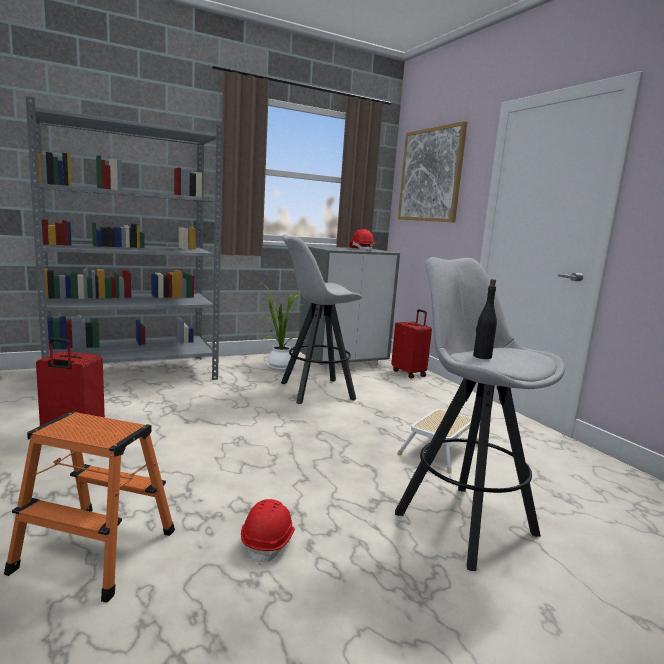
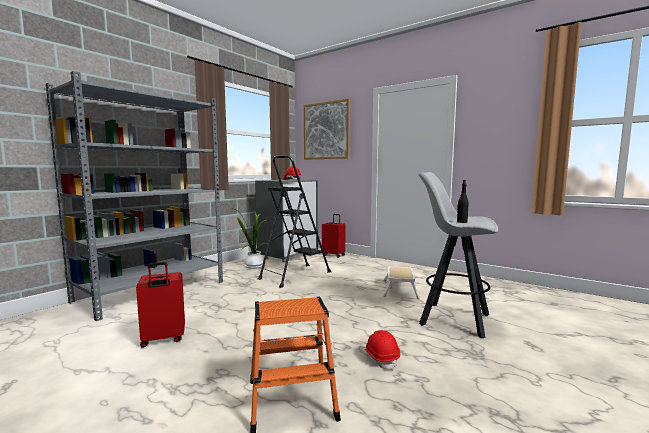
camera: 25 degrees left, 5 degrees down
grey stool [281,234,362,404] -> step ladder [258,155,331,288]

